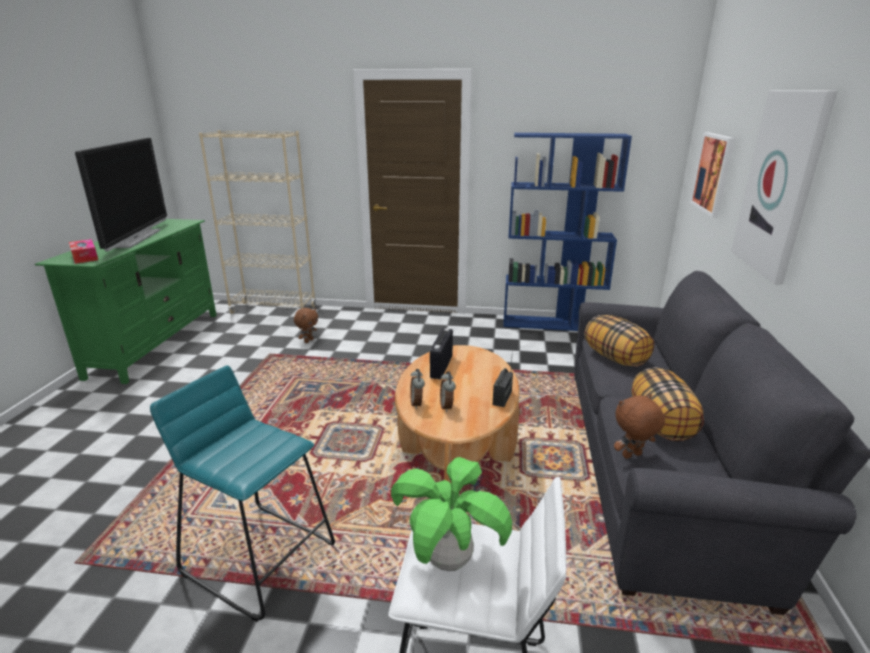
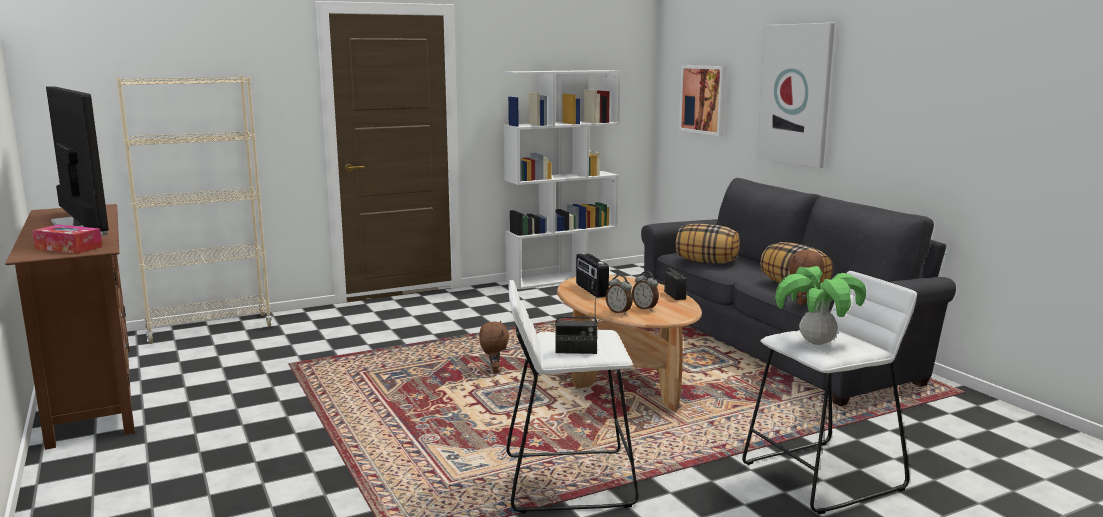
camera: 35 degrees left, 10 degrees down
green tv stand [35,219,217,384] -> brown tv stand [5,204,135,450]
turquoise stool [150,366,335,622] -> white stool [506,280,639,513]
brown plush toy [294,308,318,343] -> brown plush toy moved to [479,321,509,374]
blue bookcase [503,133,632,331] -> white bookcase [503,70,621,290]
none -> radio [555,293,598,354]

